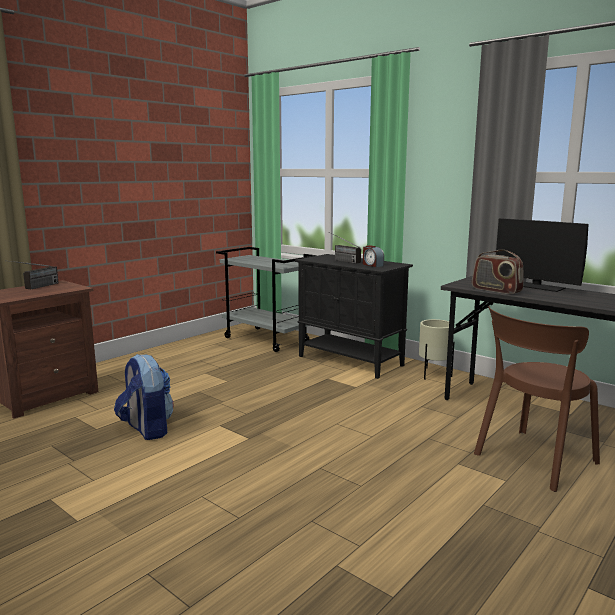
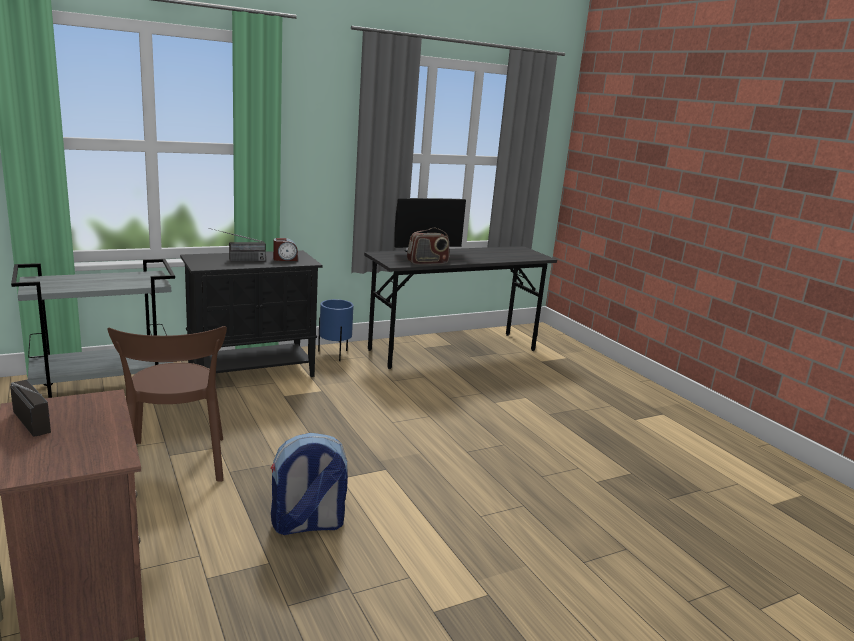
camera: 70 degrees left, 5 degrees up
beige planter [419,319,454,380] -> blue planter [318,299,354,361]
brown chair [474,306,600,492] -> brown chair moved to [107,326,227,482]

